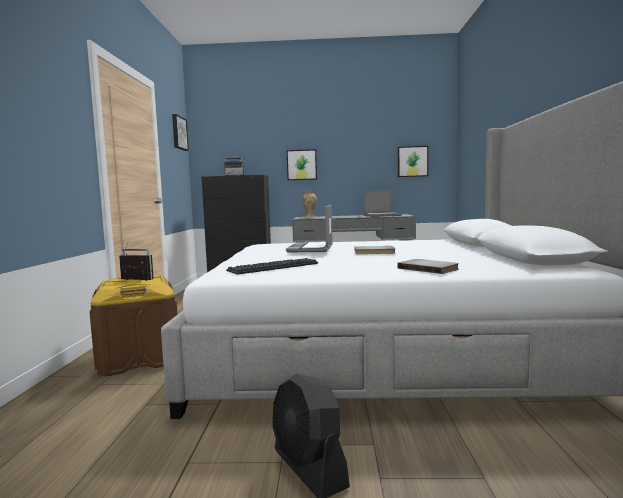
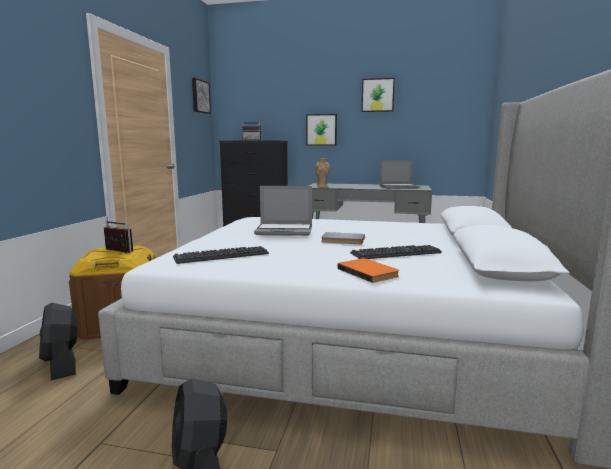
camera: 10 degrees right, 5 degrees up
laptop [286,205,333,252] -> laptop turned 105 degrees counterclockwise [254,186,312,236]
grey book [397,259,459,274] -> orange book [337,258,399,283]
picture [398,146,429,177] -> picture moved to [361,78,395,112]
none -> black fan [39,303,78,380]
none -> keyboard [350,245,442,259]

